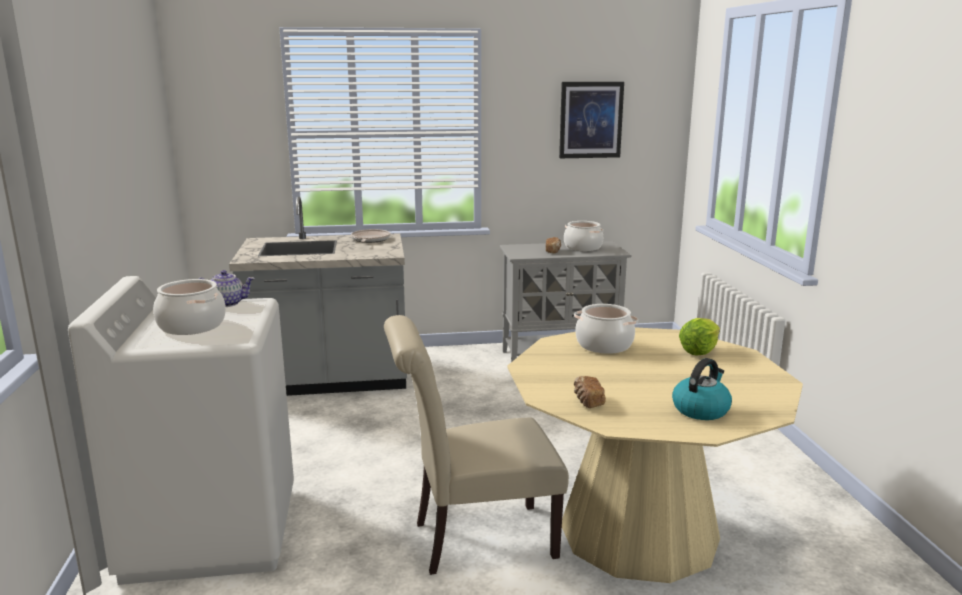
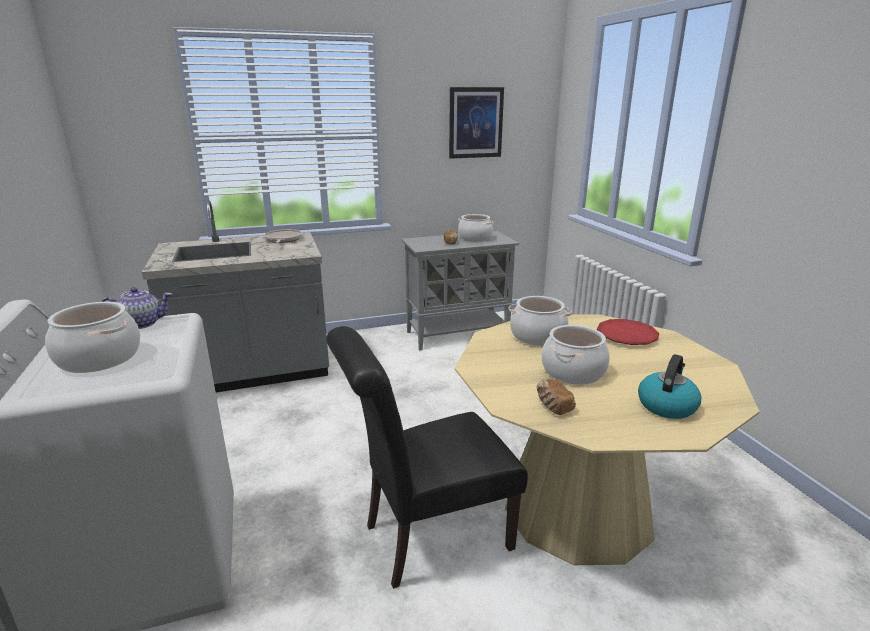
camera: 10 degrees left, 5 degrees up
beige chair [384,315,569,575] -> black chair [326,326,528,589]
lettuce [679,318,720,355] -> red plate [597,319,659,345]
none -> cooking pot [542,325,610,385]

